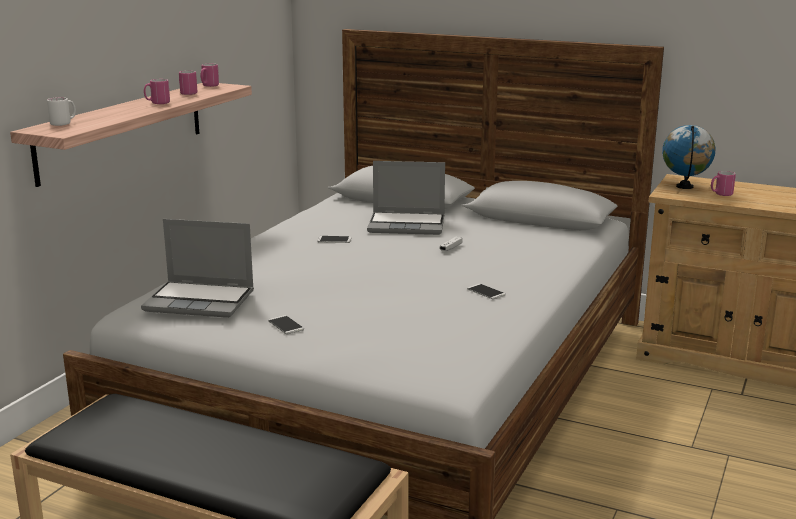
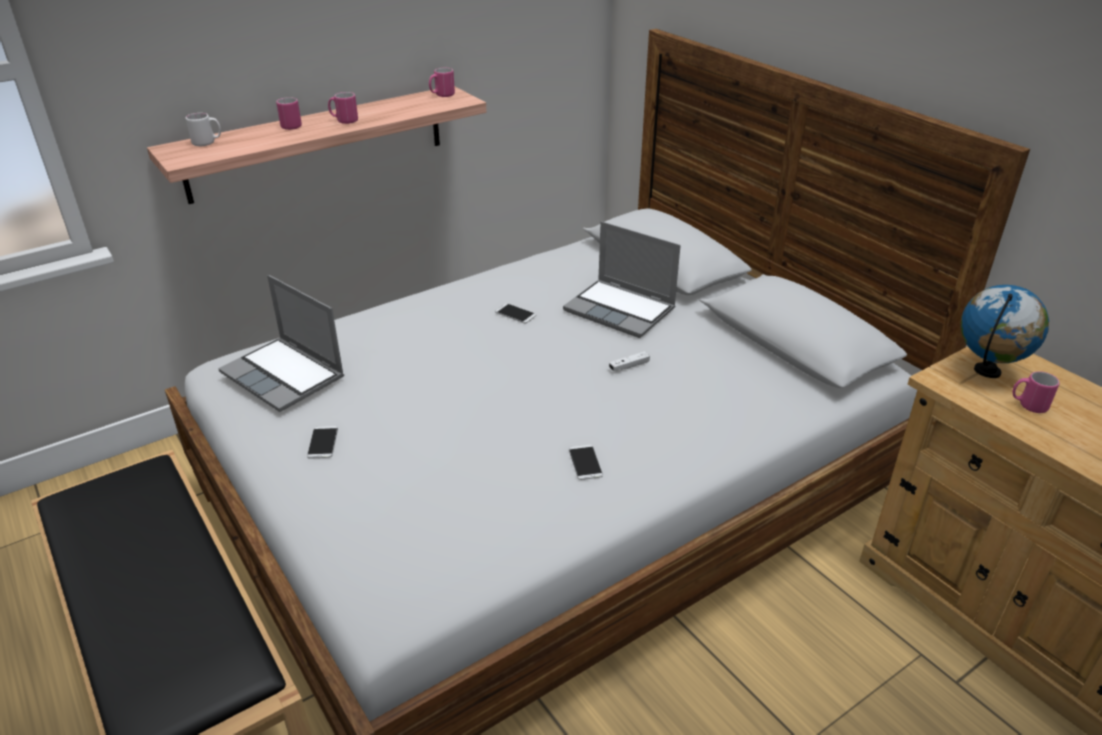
camera: 30 degrees right, 15 degrees up
pink mug [179,71,197,95] -> pink mug moved to [276,97,302,130]

